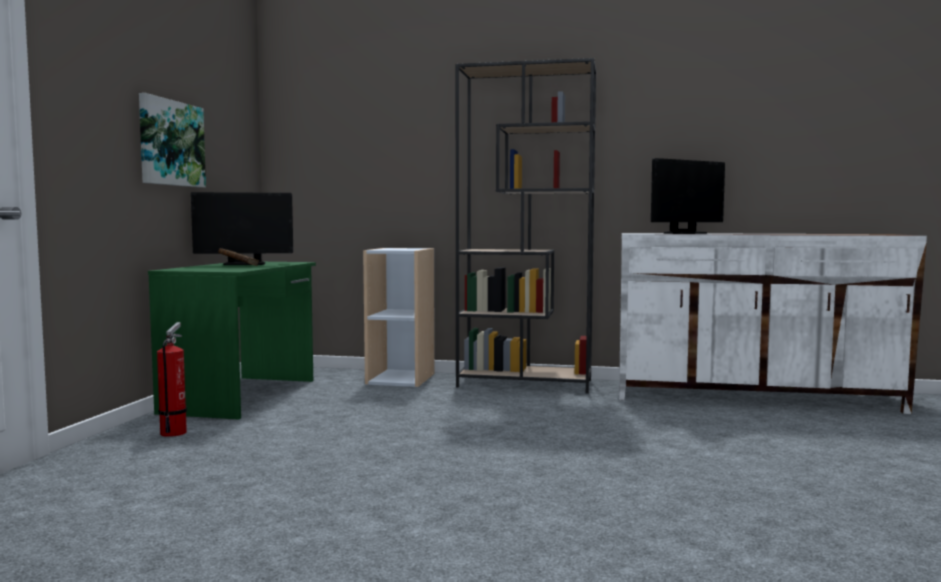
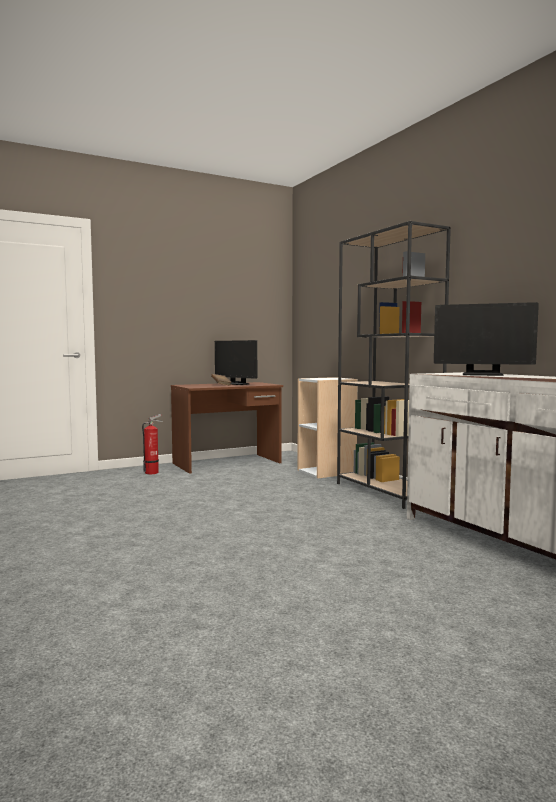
camera: 50 degrees right, 0 degrees up
picture [139,93,206,188] -> none
green desk [148,262,316,419] -> brown desk [171,382,283,474]

